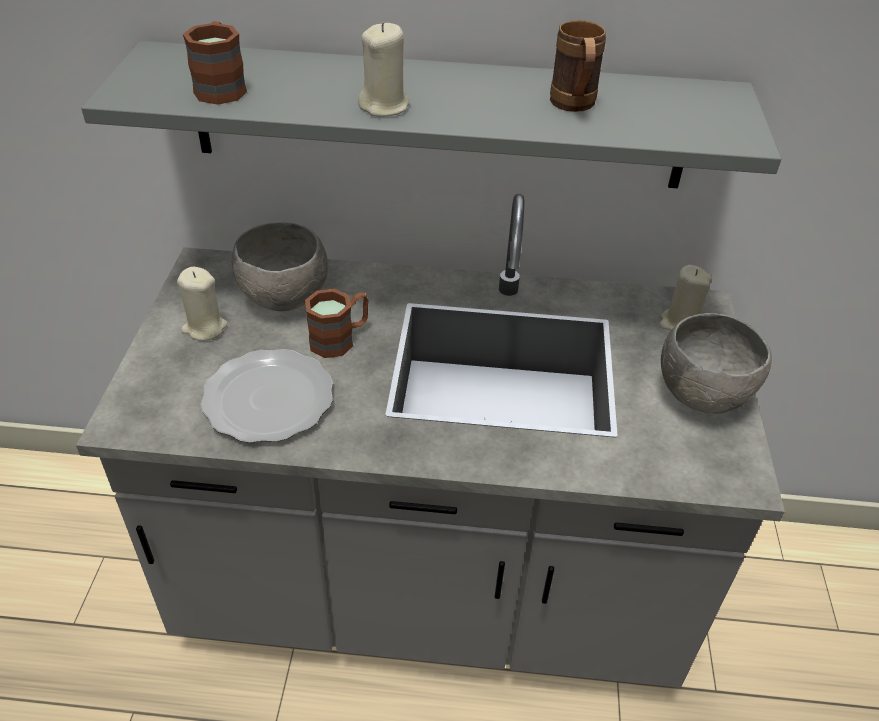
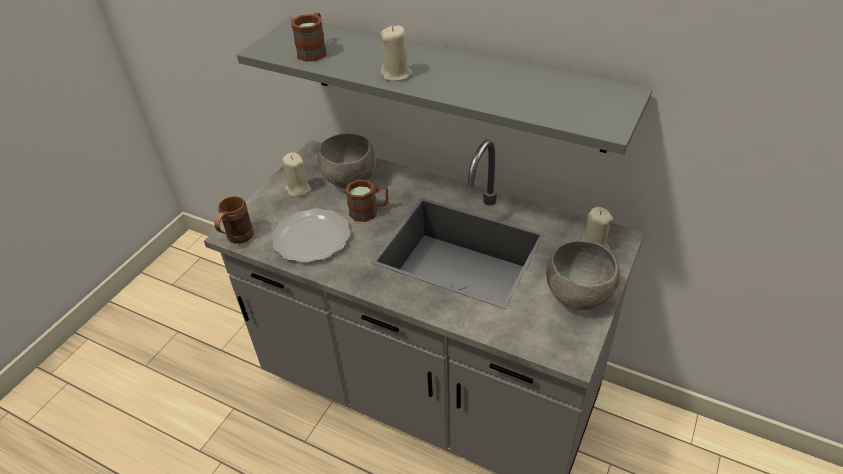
camera: 25 degrees right, 0 degrees up
brown mug [550,20,606,112] -> brown mug moved to [214,196,254,244]

